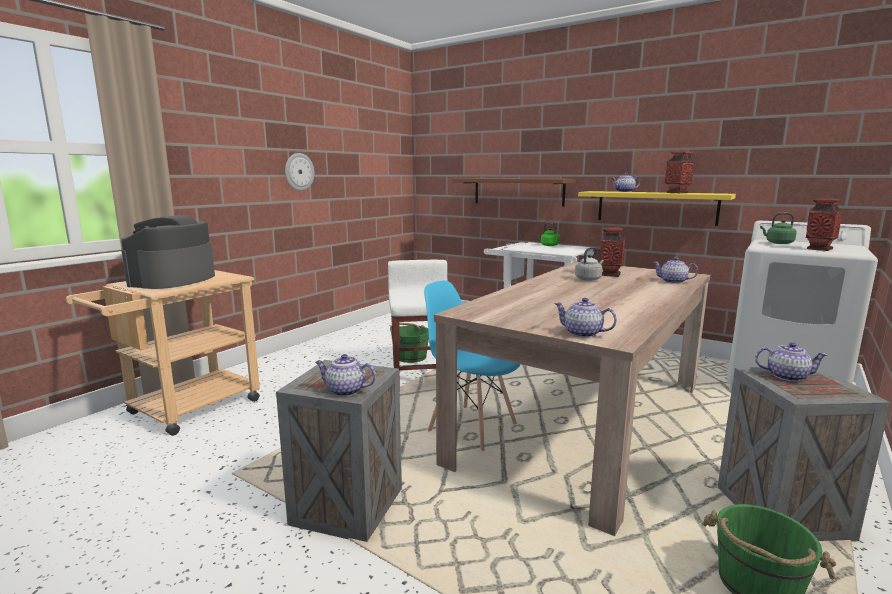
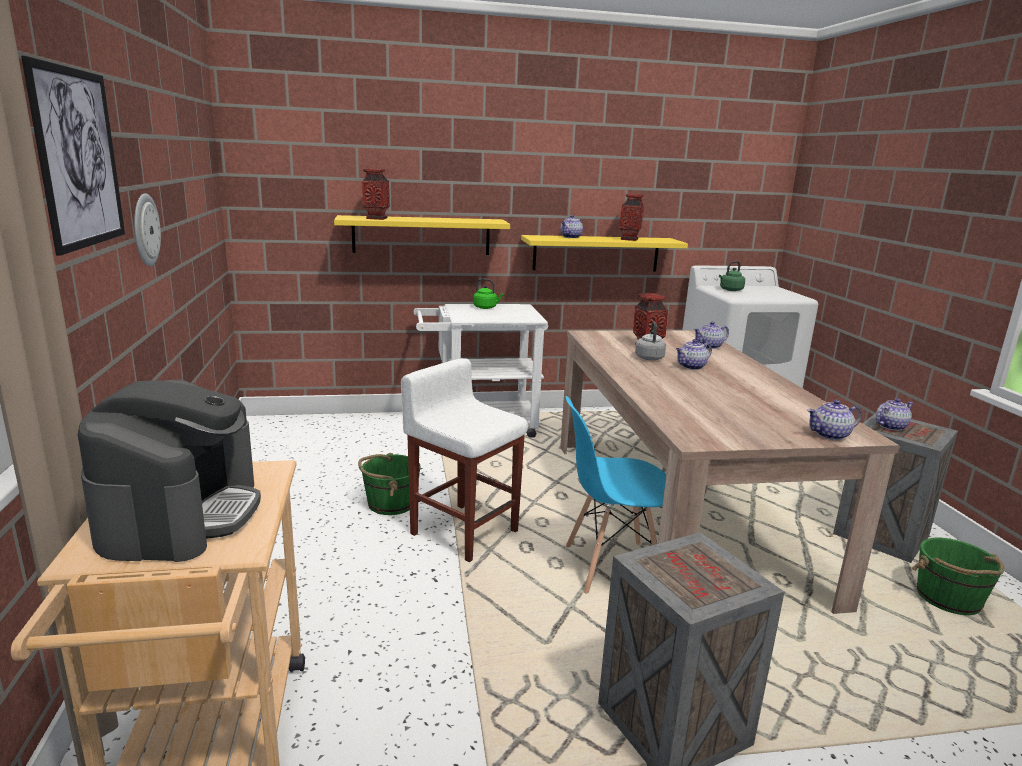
camera: 45 degrees left, 5 degrees up
coffee machine [121,215,215,289] -> coffee machine turned 150 degrees counterclockwise [78,380,261,562]
teapot [315,354,376,396] -> teapot moved to [676,339,712,370]
brown shelf [452,178,576,207] -> yellow shelf [334,215,510,255]
vase [806,198,842,251] -> vase moved to [362,168,390,220]
none -> picture [21,56,125,256]

